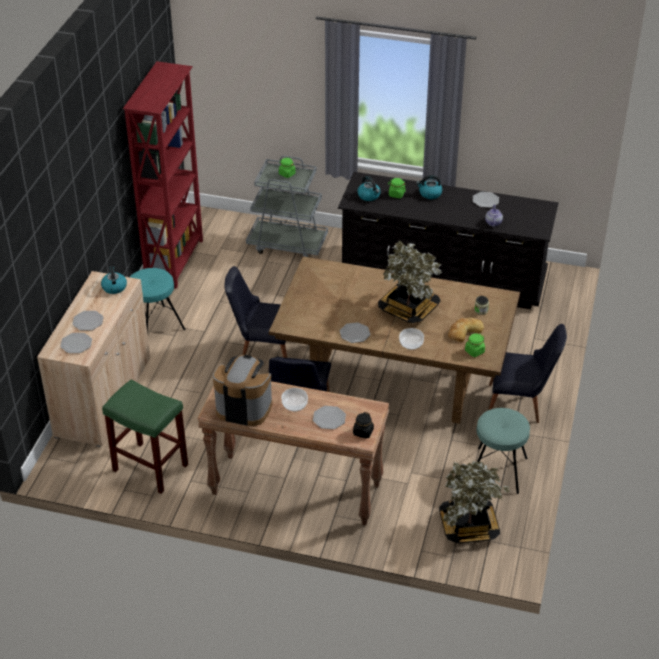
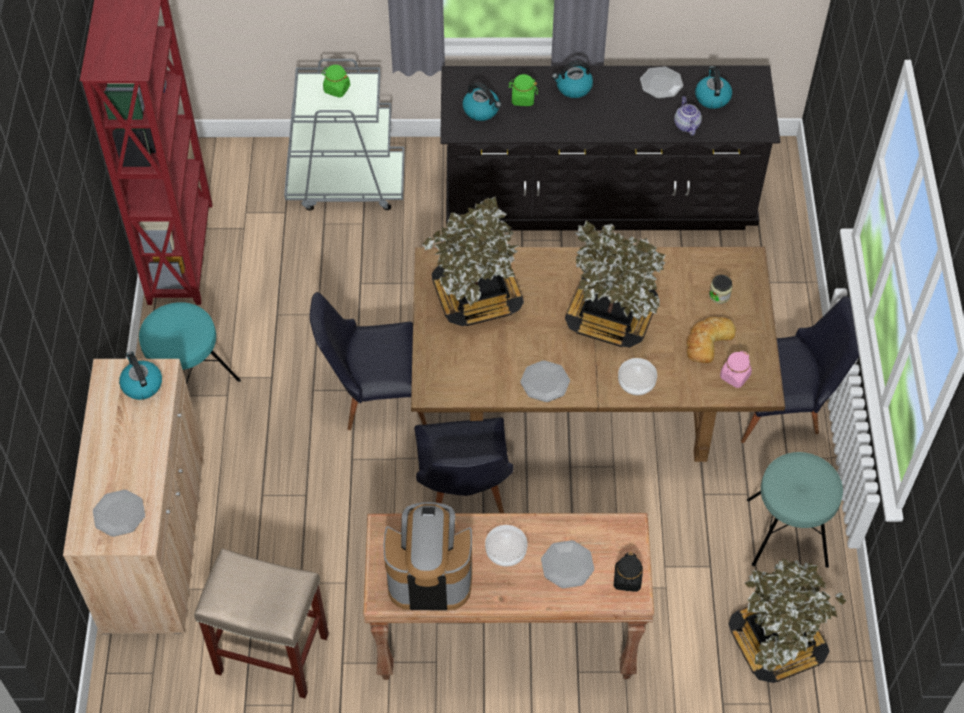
camera: 15 degrees left, 15 degrees up
plate [72,311,104,330] -> none
green stool [102,380,188,494] -> beige stool [194,548,329,698]
green jar [465,333,485,357] -> pink jar [720,351,752,388]
none -> potted plant [422,197,524,326]
none -> kettle [695,66,732,109]

